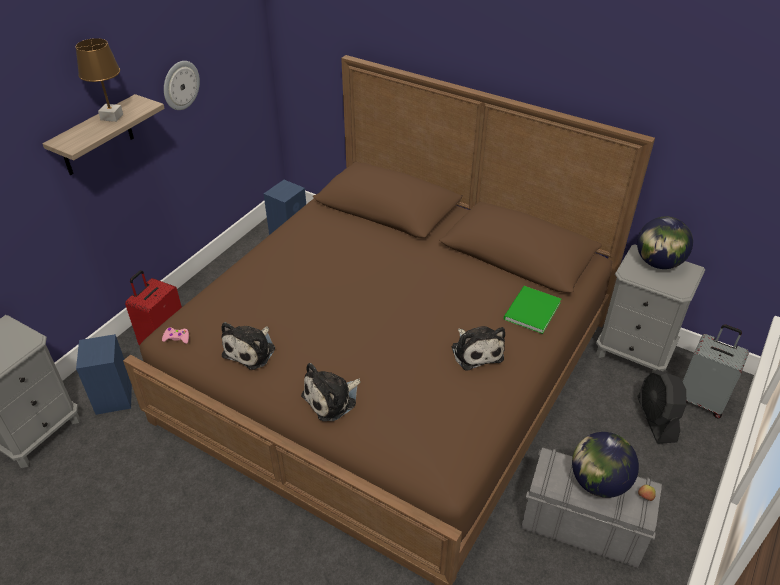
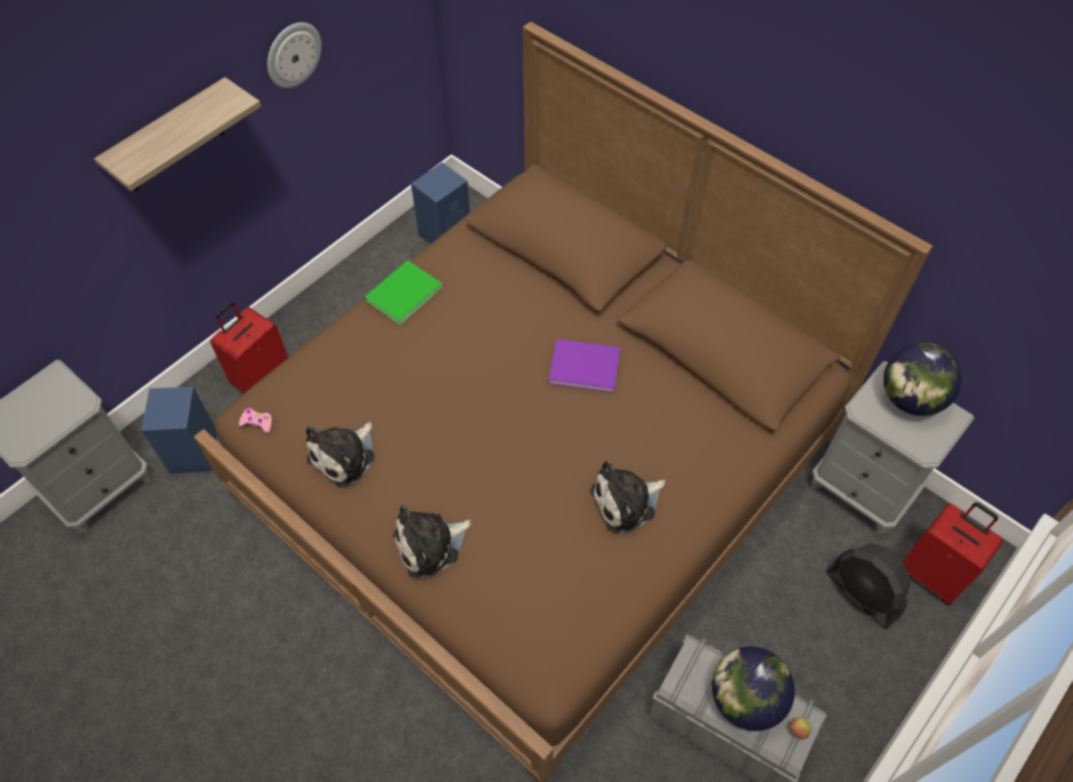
camera: 10 degrees right, 15 degrees up
brown table lamp [76,38,123,122] -> none
plush toy [452,326,505,371] -> plush toy turned 75 degrees clockwise [590,461,665,534]
green book [503,286,561,334] -> green book moved to [364,260,443,325]
black fan [637,370,687,444] -> black fan turned 45 degrees counterclockwise [825,543,911,629]
grey suitcase [683,324,749,418] -> red suitcase [903,502,1004,606]
none -> purple book [549,339,620,393]

